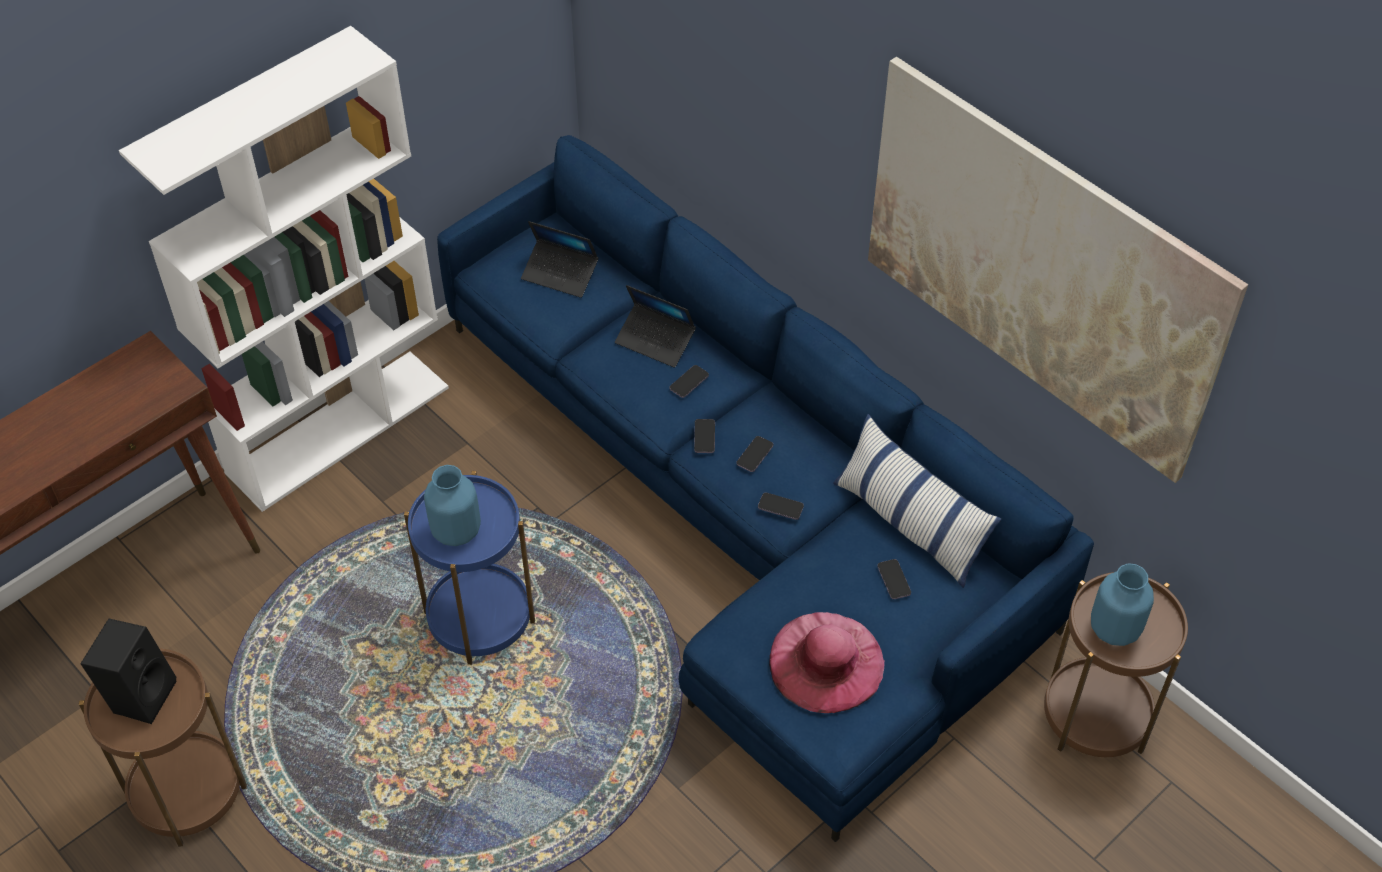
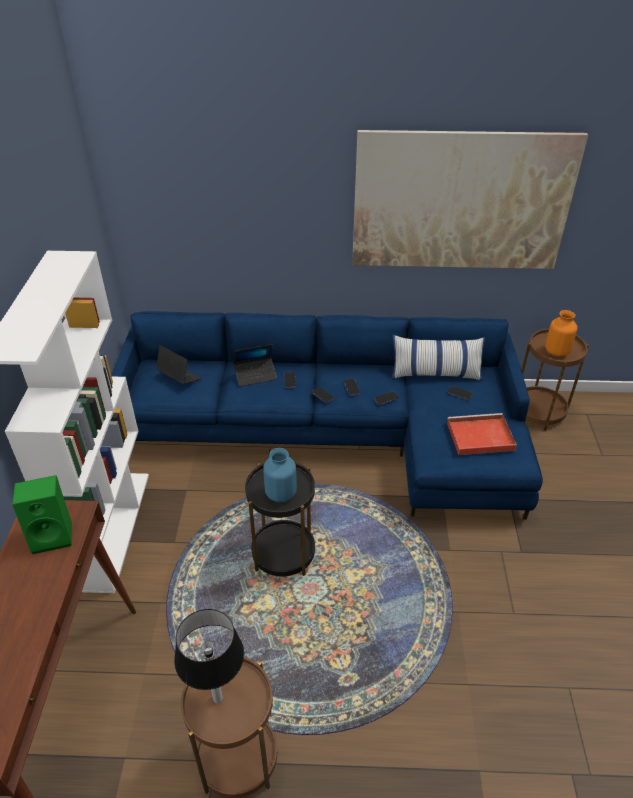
camera: 45 degrees left, 10 degrees down
black speaker [81,619,177,724] -> table lamp [174,609,244,704]
blue side table [404,471,535,665] -> black side table [245,462,315,576]
laptop [521,221,599,298] -> laptop turned 120 degrees counterclockwise [156,345,202,385]
pink hat [769,612,885,713] -> red tray [447,413,517,455]
blue vase [1091,564,1154,646] -> orange vase [545,310,577,356]
none -> green speaker [12,475,72,554]

